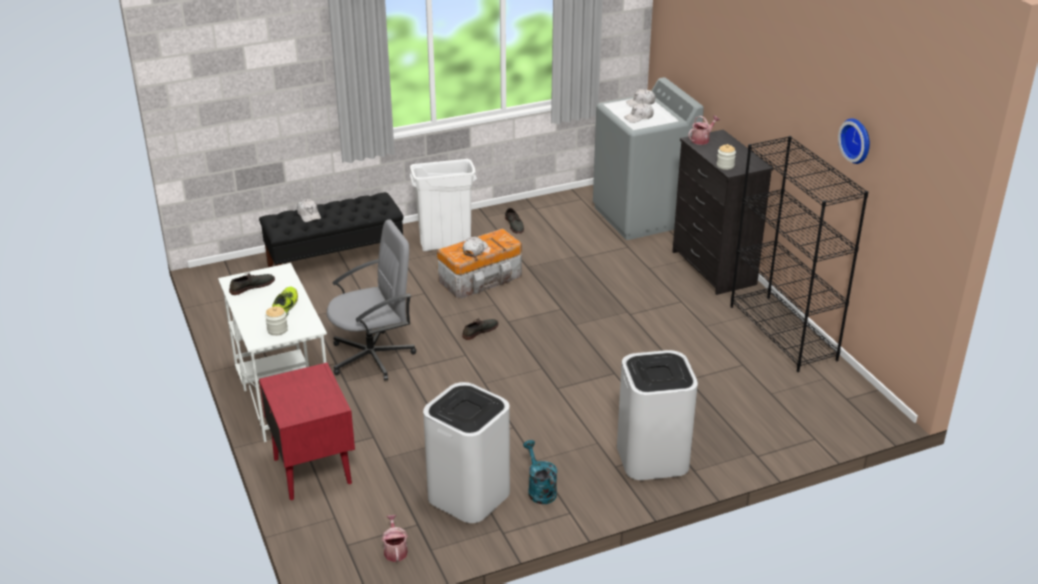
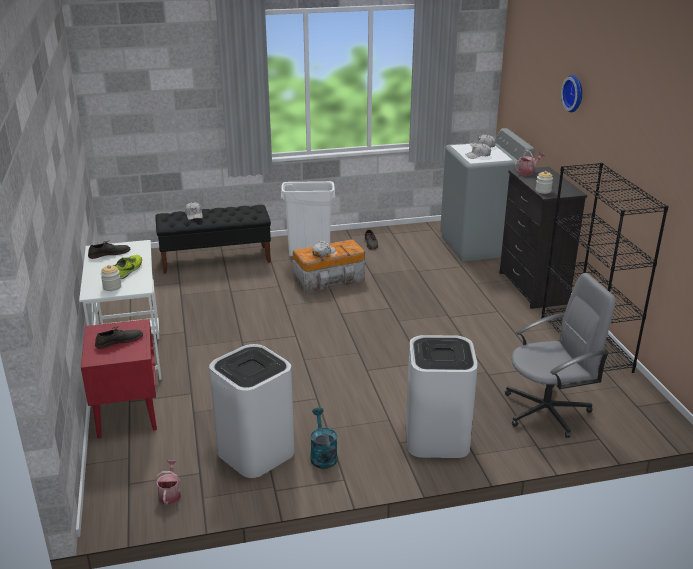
camera: 10 degrees right, 5 degrees down
grey office chair [327,219,416,381] -> grey office chair moved to [505,273,615,438]
grey shoe [462,319,499,340] -> grey shoe moved to [95,327,143,349]
wall clock [838,118,870,164] -> wall clock moved to [561,75,582,112]

